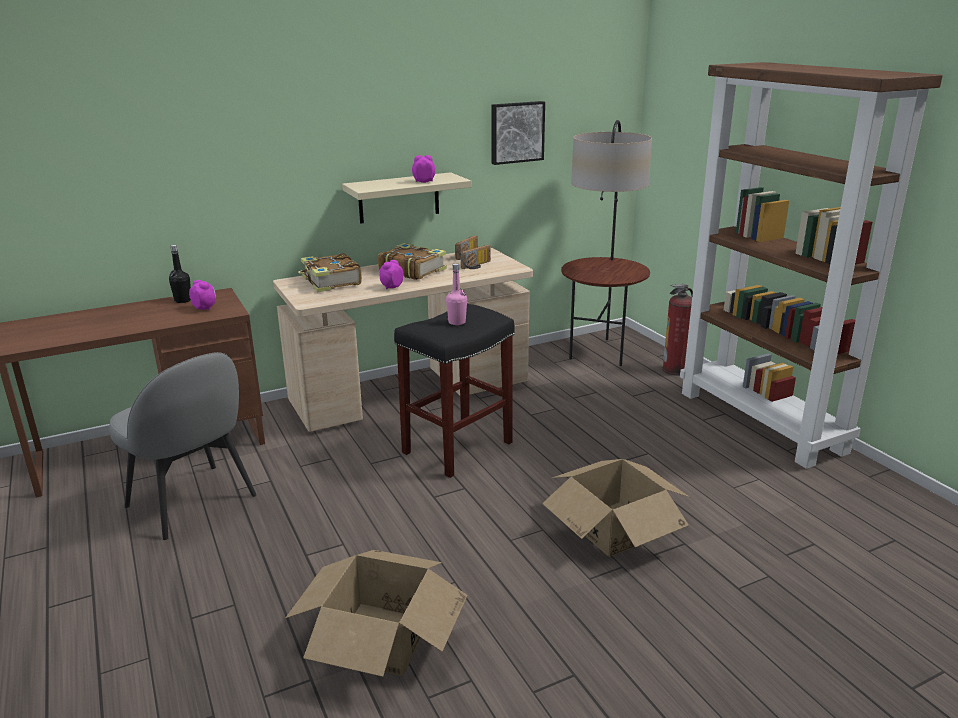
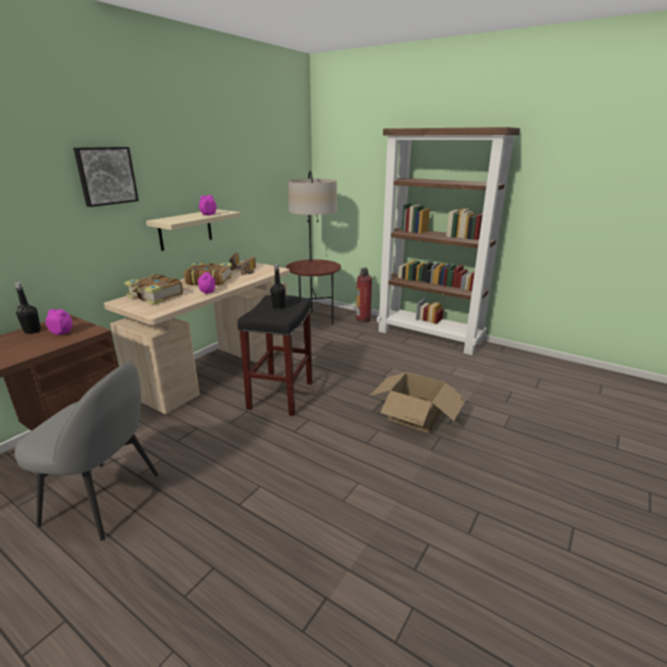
camera: 30 degrees left, 0 degrees up
cardboard box [285,550,468,677] -> none
pink bottle [446,263,467,325] -> black bottle [270,264,286,309]
picture [491,101,545,165] -> picture moved to [73,147,139,207]

